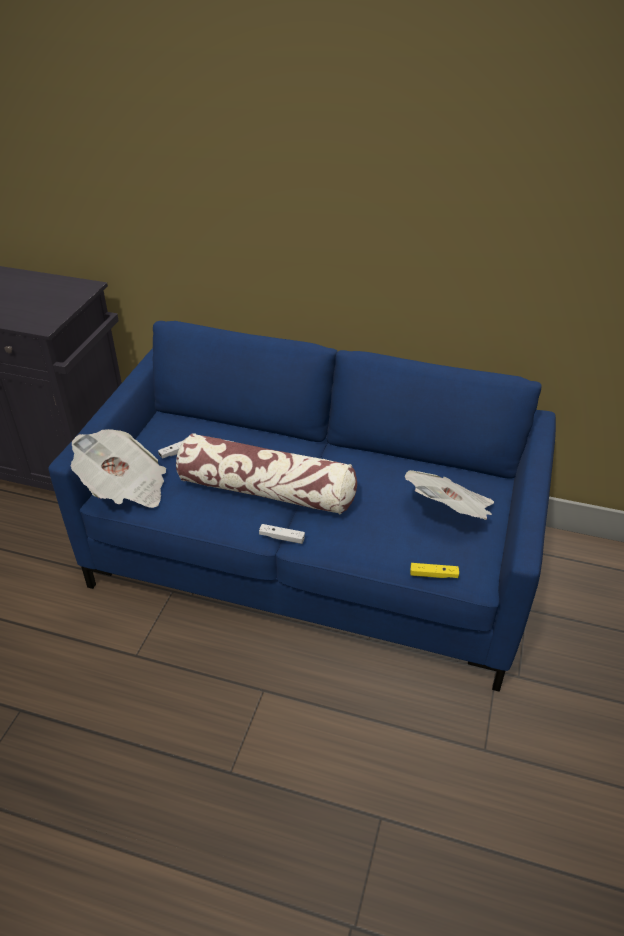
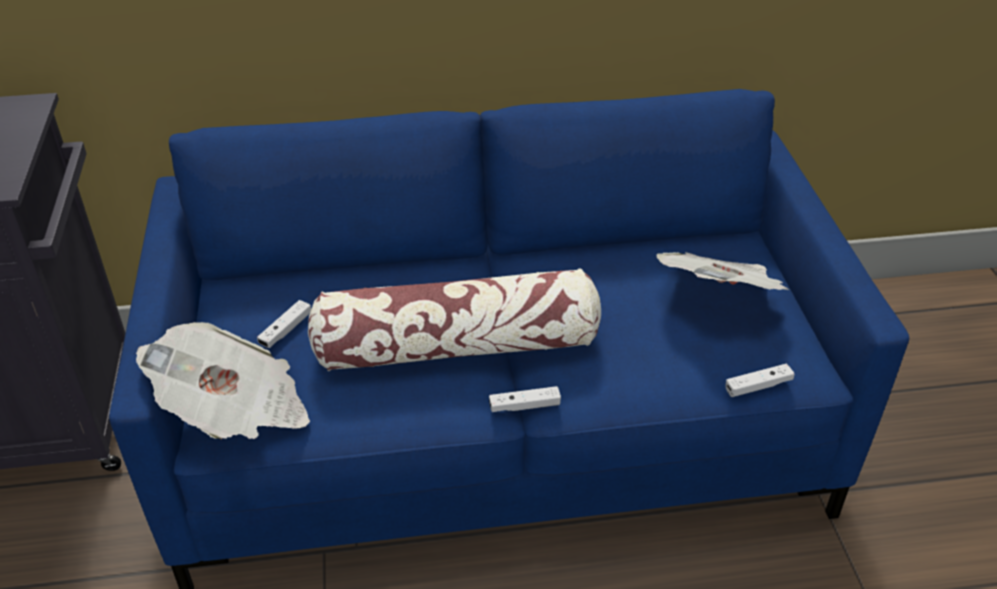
camera: 25 degrees left, 0 degrees up
yellow game controller [410,563,459,578] -> white game controller [725,364,795,397]

